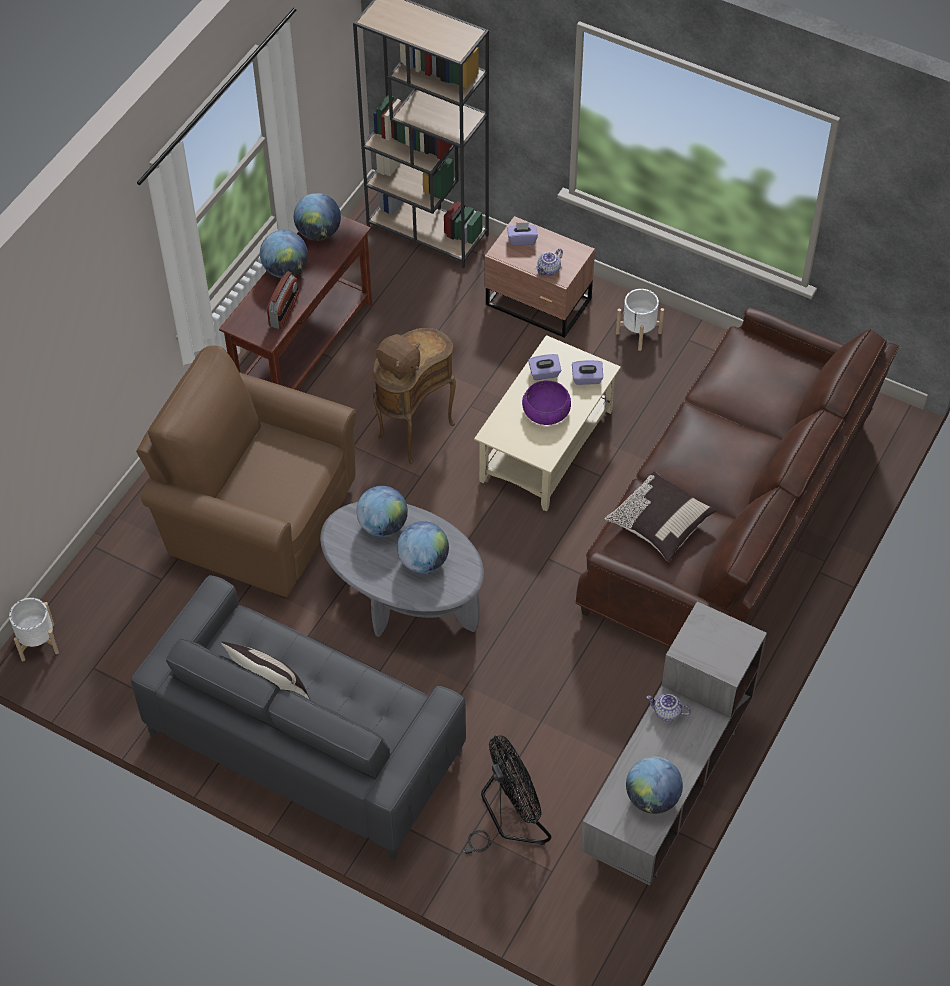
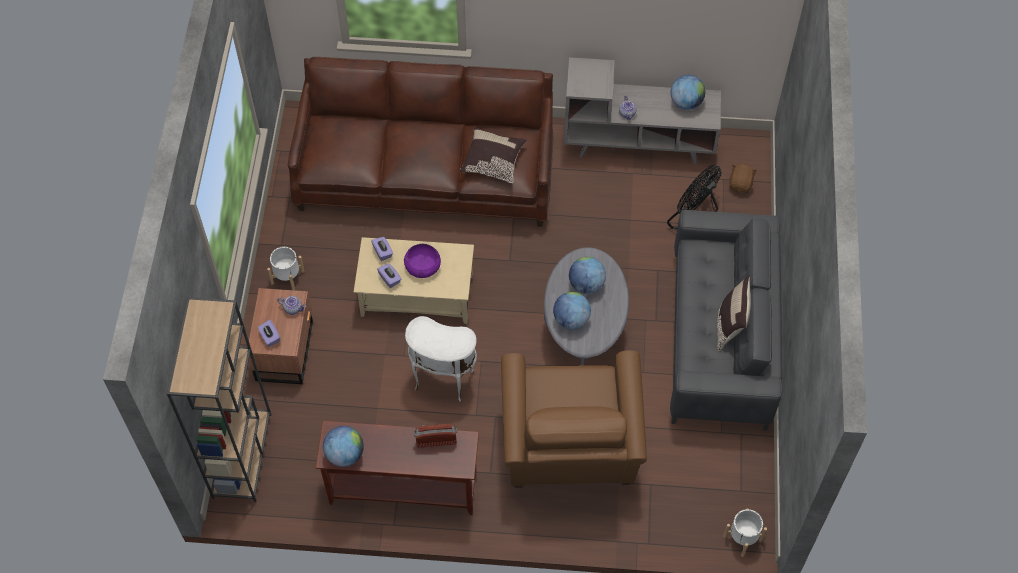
camera: 115 degrees left, 5 degrees up
globe [260,230,308,278] -> none
brown side table [372,328,456,464] -> white side table [405,316,477,402]
brown plush toy [376,334,420,380] -> brown plush toy moved to [729,164,757,193]

